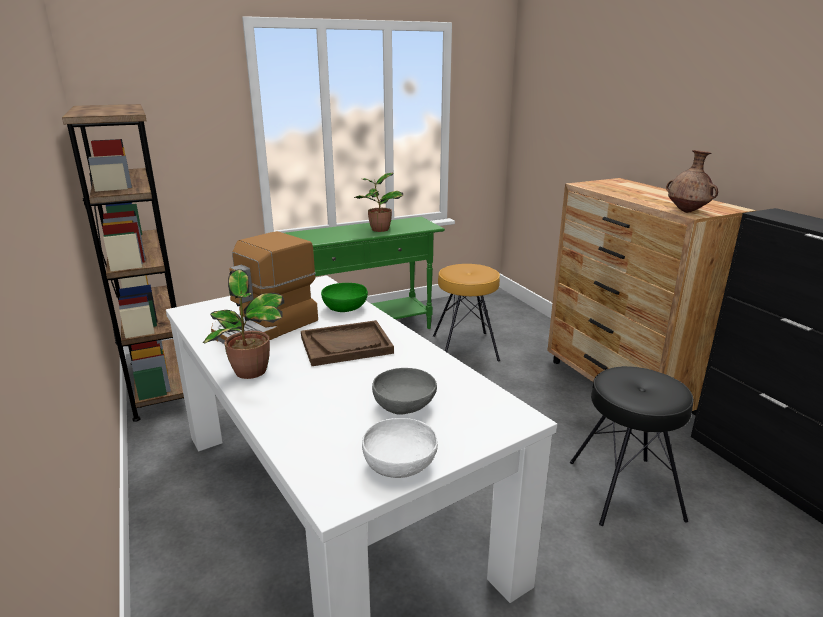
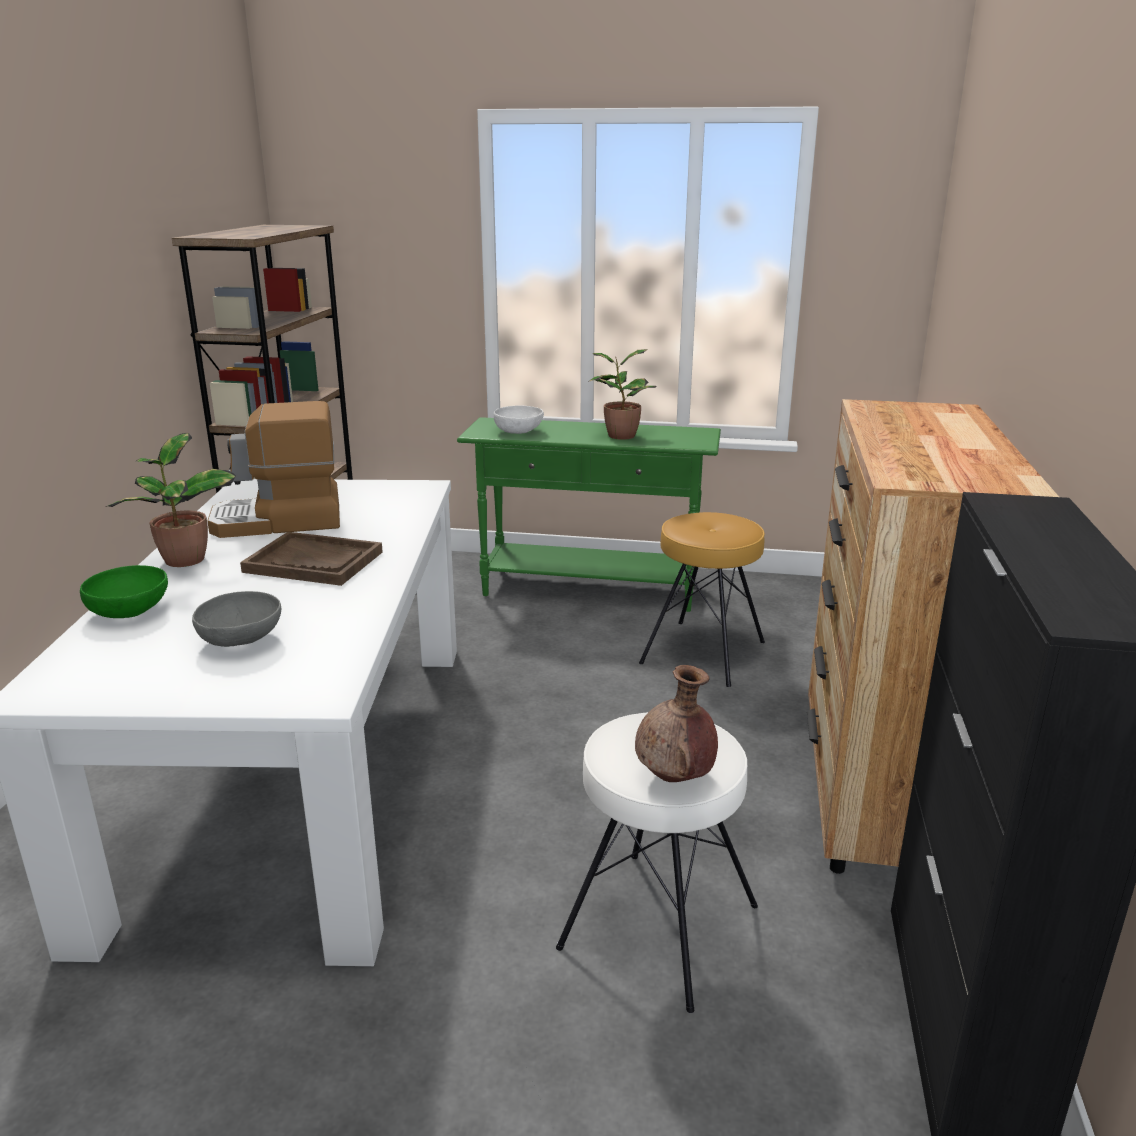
camera: 35 degrees right, 0 degrees up
green bowl [321,283,368,312] -> green bowl moved to [80,565,168,618]
white bowl [362,418,438,478] -> white bowl moved to [493,406,544,434]
black stool [570,366,694,526] -> white stool [556,712,758,1013]
brown vase [666,150,718,213] -> brown vase moved to [635,665,718,782]

